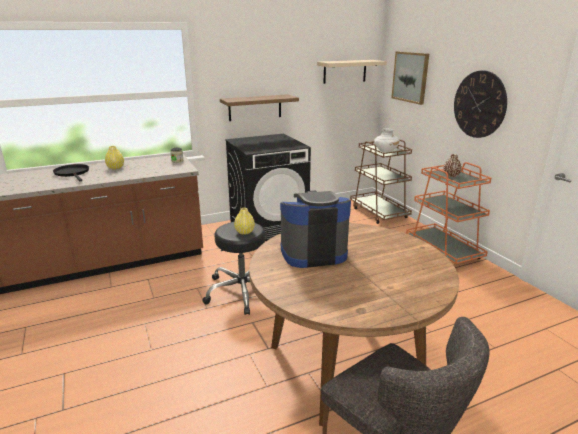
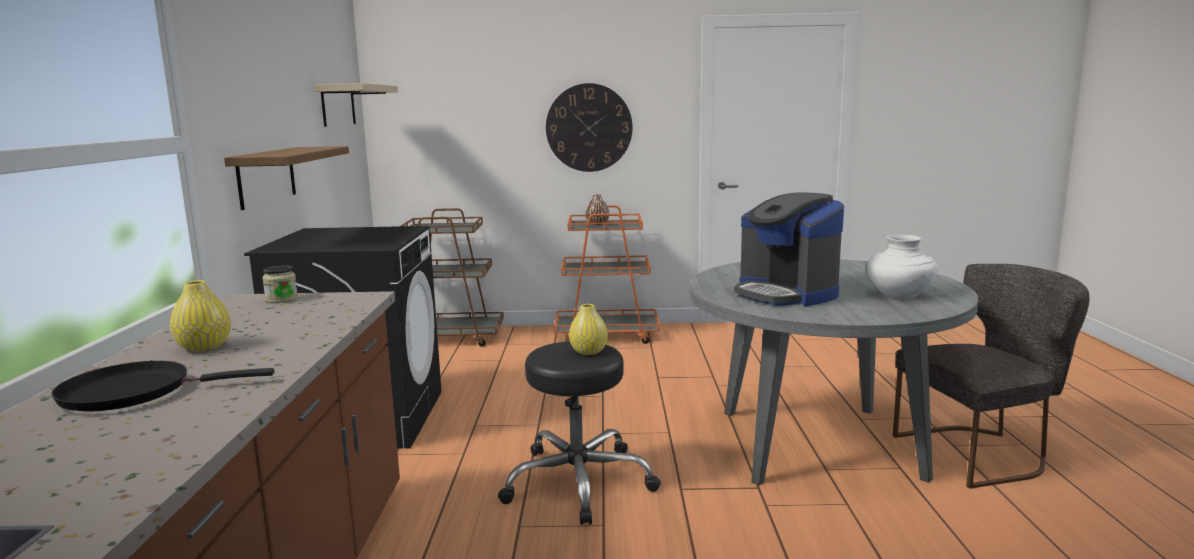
camera: 65 degrees left, 10 degrees down
brown dining table [249,223,459,426] -> grey dining table [689,259,978,485]
coffee machine [280,191,351,268] -> coffee machine turned 45 degrees counterclockwise [734,193,844,306]
white vase [374,128,399,152] -> white vase moved to [866,235,938,299]
picture [391,51,429,105] -> none

